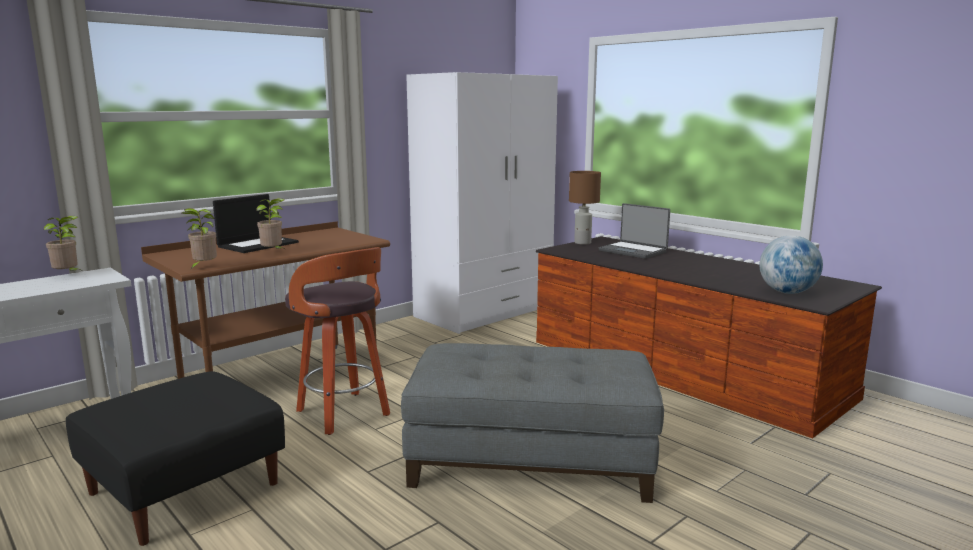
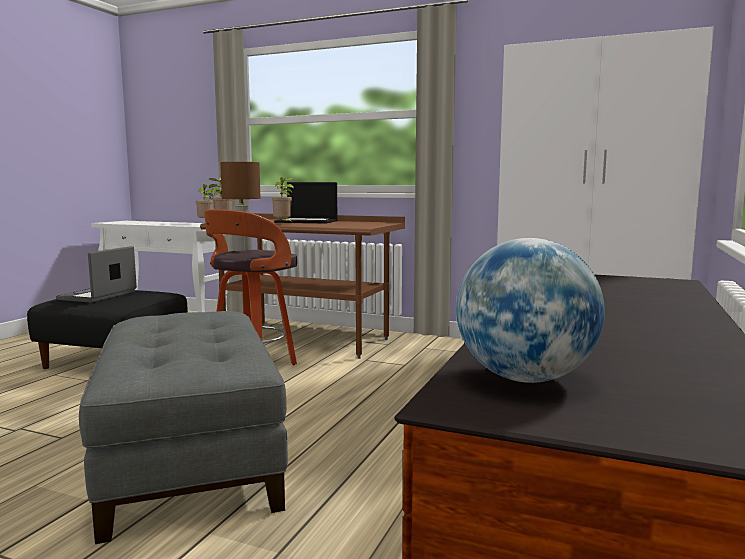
camera: 65 degrees right, 5 degrees down
brown table lamp [569,171,601,245] -> brown table lamp moved to [220,162,260,252]
laptop [599,203,670,259] -> laptop moved to [56,246,137,303]

